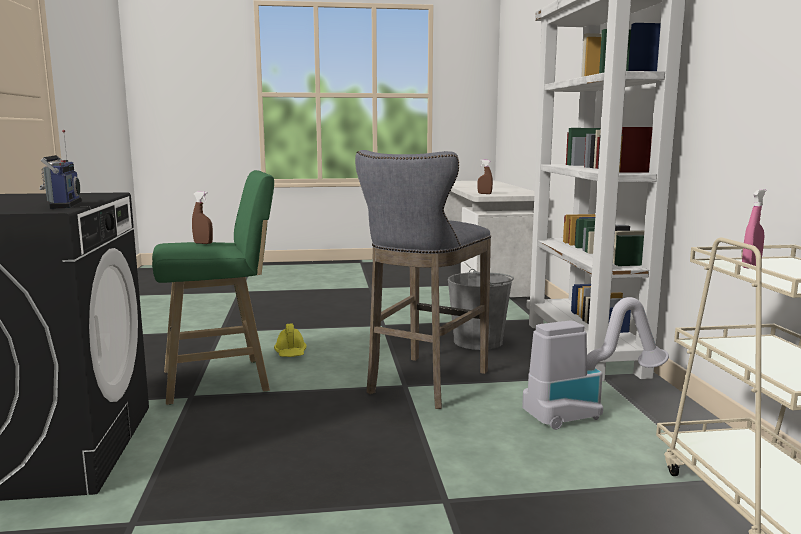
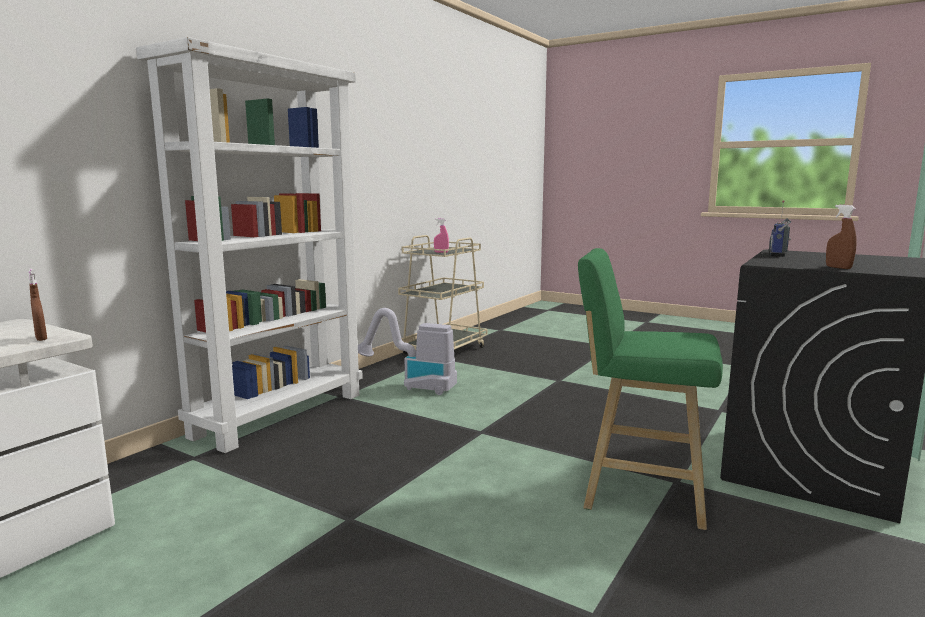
camera: 140 degrees left, 0 degrees up
brown spray bottle [192,191,213,244] -> brown spray bottle moved to [826,205,857,269]
yellow hard hat [274,324,307,357] -> none
grey stool [355,150,491,409] -> none
grey bucket [448,269,514,350] -> none

